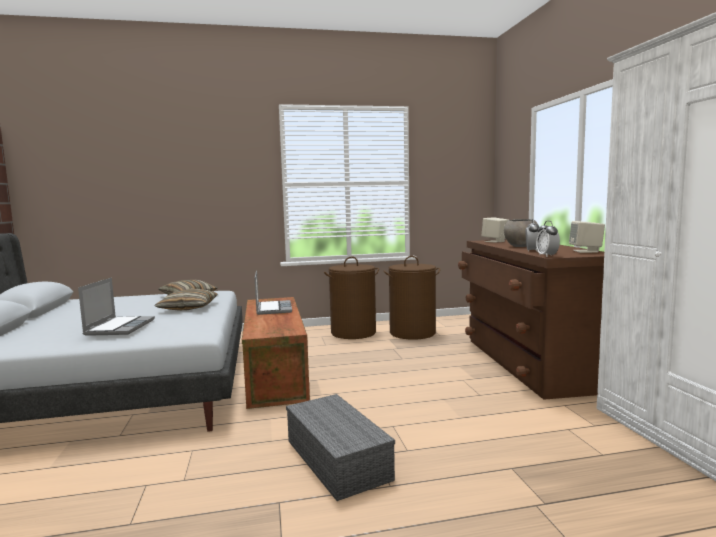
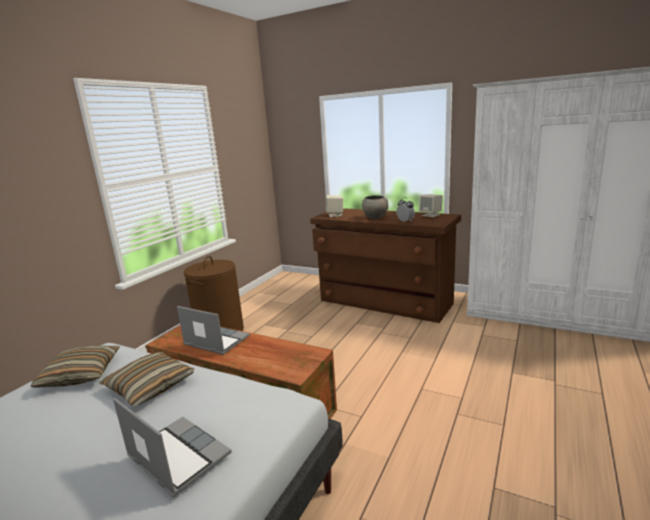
camera: 50 degrees left, 10 degrees up
grey storage box [286,394,395,501] -> none
brown laundry basket [383,256,440,340] -> none
alarm clock [536,221,560,257] -> none

